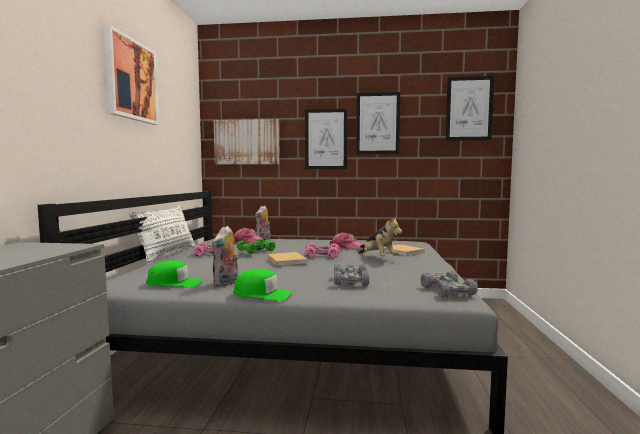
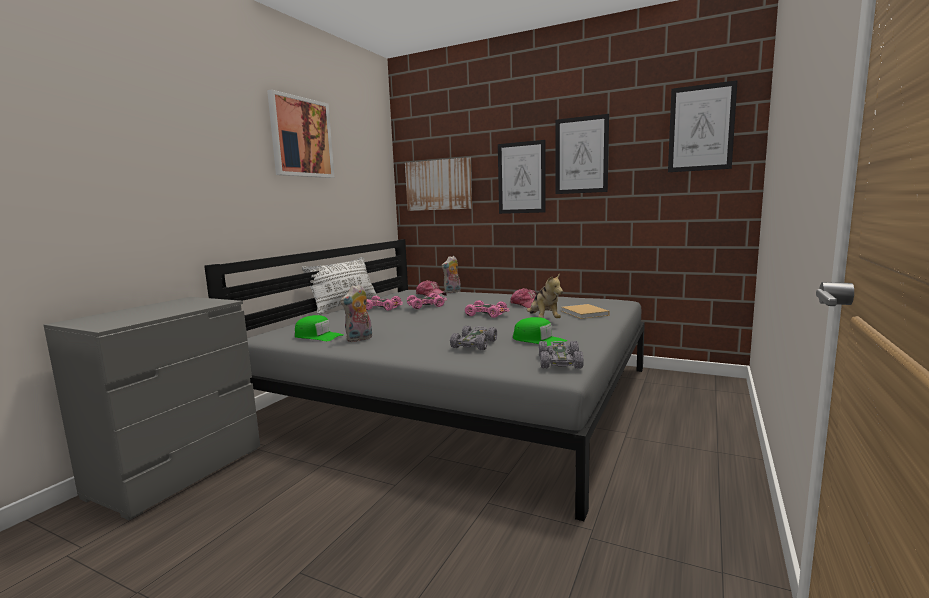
camera: 20 degrees right, 5 degrees up
green cap [234,269,293,301] -> green cap moved to [513,317,567,346]
green toy car [237,238,275,254] -> pink toy car [407,293,447,309]
beige book [268,252,308,266] -> none

